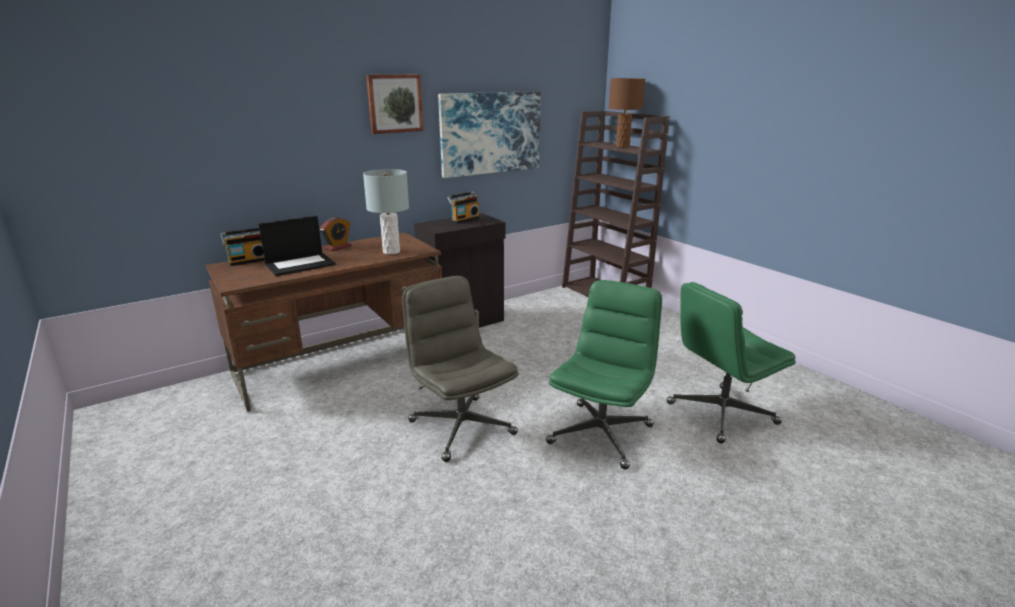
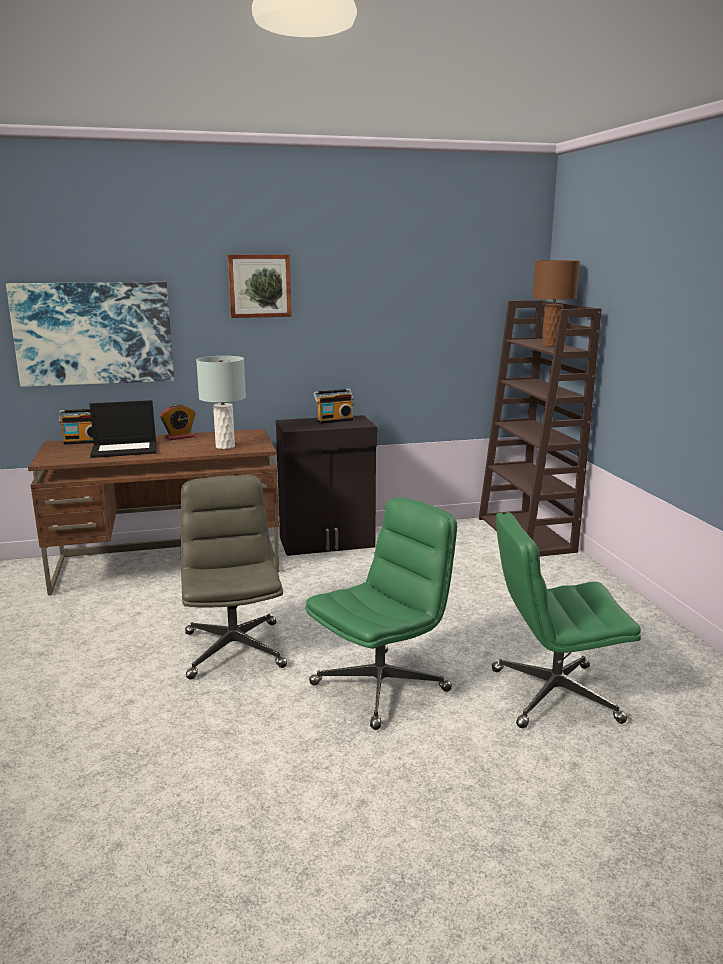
camera: 20 degrees right, 5 degrees down
picture [438,91,541,178] -> picture moved to [6,282,174,387]

